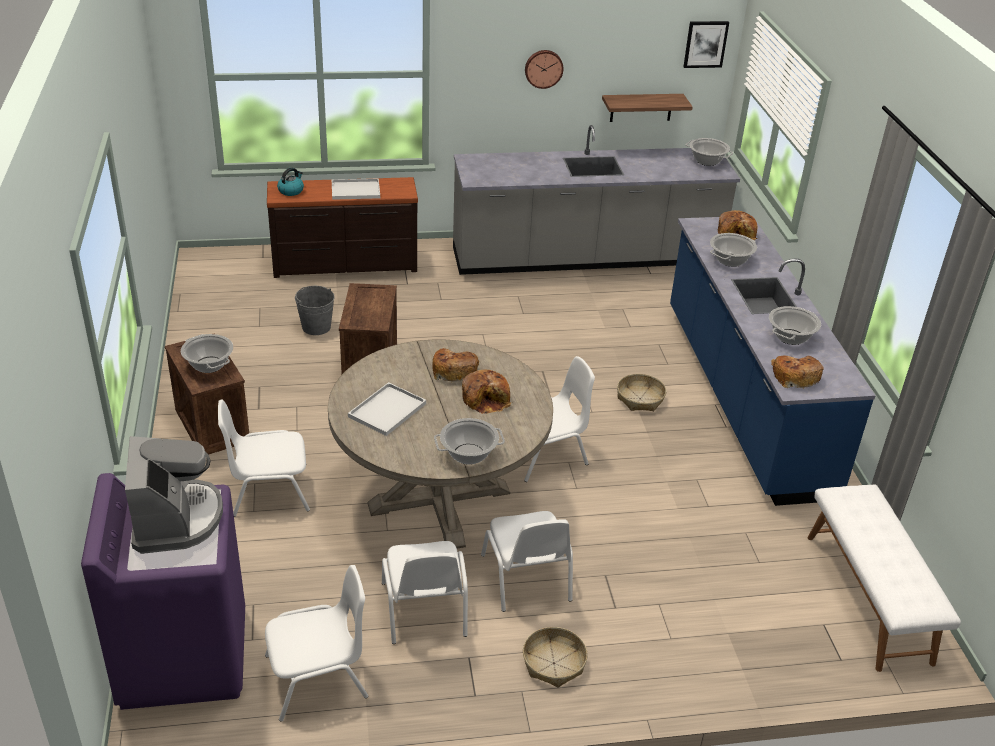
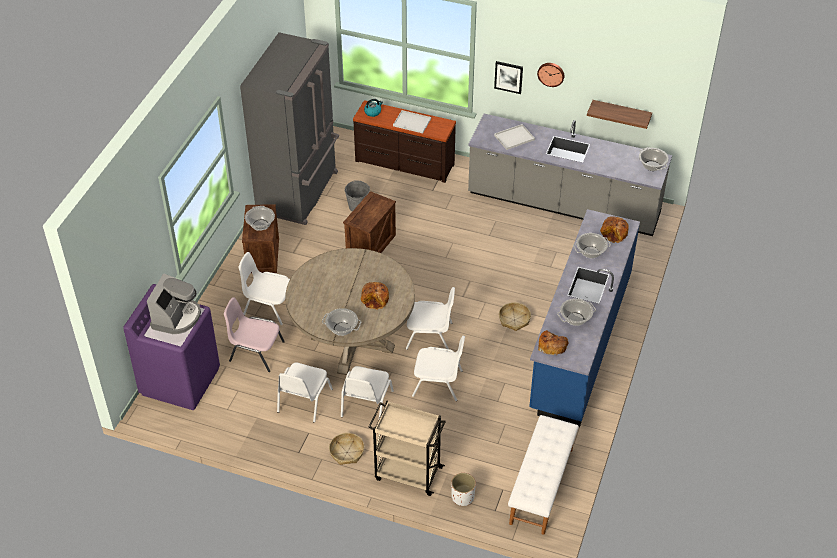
camera: 30 degrees right, 10 degrees up
white chair [265,565,368,722] -> white chair moved to [412,336,465,401]
white tray [348,382,426,436] -> white tray moved to [494,124,535,150]
bread [432,348,479,382] -> none
picture [683,21,729,68] -> picture moved to [494,61,523,94]
none -> pink chair [224,297,285,372]
none -> grey fridge [240,32,339,225]
none -> beige cart [369,400,446,496]
none -> white planter [451,473,476,506]

